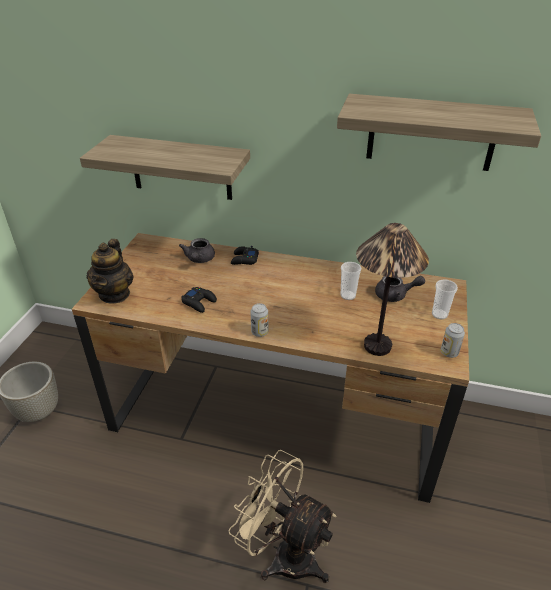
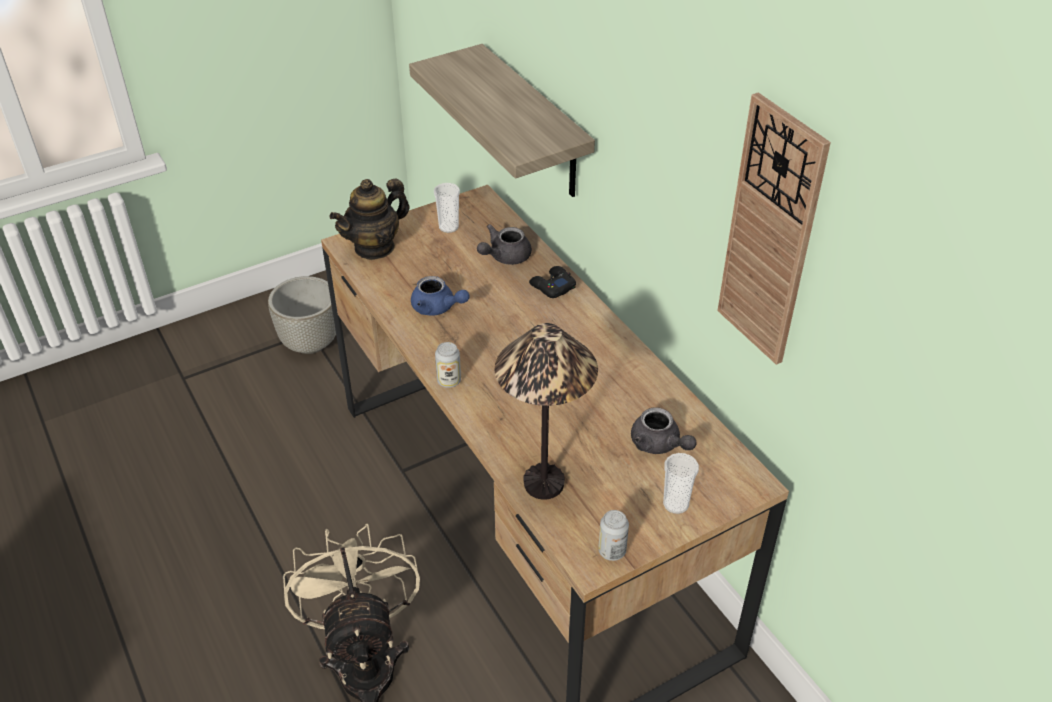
camera: 45 degrees right, 5 degrees up
black game controller [181,287,217,313] -> blue teapot [411,276,470,316]
shelf [337,94,541,171] -> wall clock [717,92,831,365]
cup [341,262,361,300] -> cup moved to [434,183,460,233]

